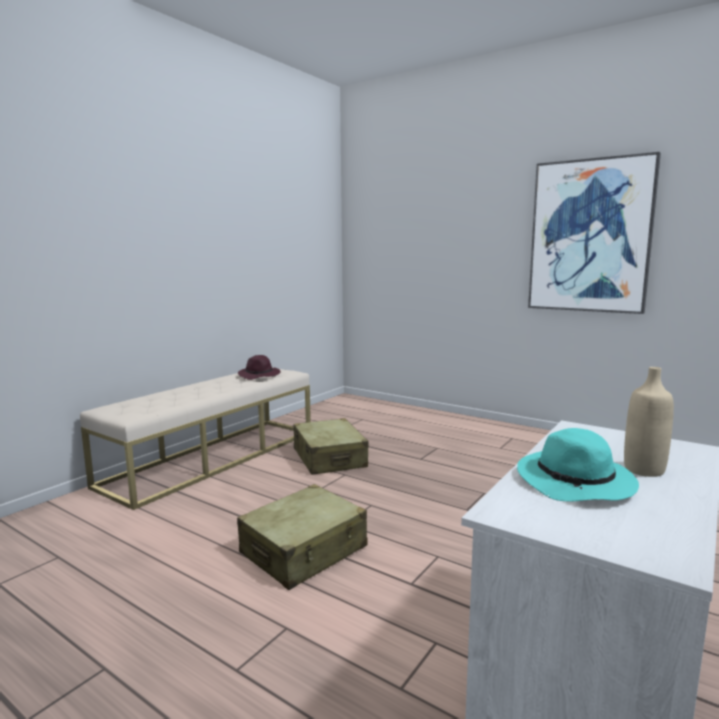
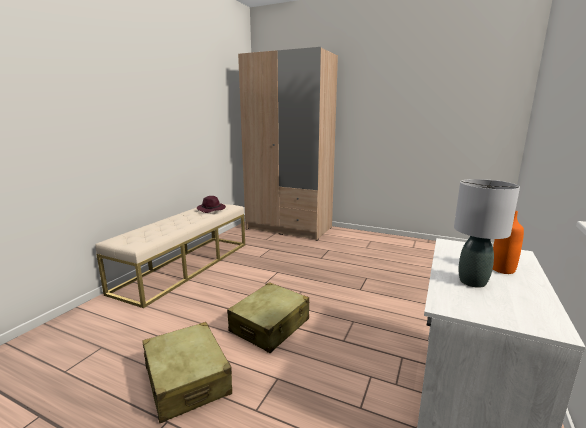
camera: 10 degrees left, 5 degrees up
beige suitcase [293,418,369,475] -> beige suitcase moved to [142,322,232,423]
turquoise hat [517,428,639,502] -> grey table lamp [454,179,520,288]
picture [528,152,661,314] -> none
beige bottle [624,367,674,477] -> orange bottle [493,211,524,274]
none -> beige wardrobe [238,47,338,241]

